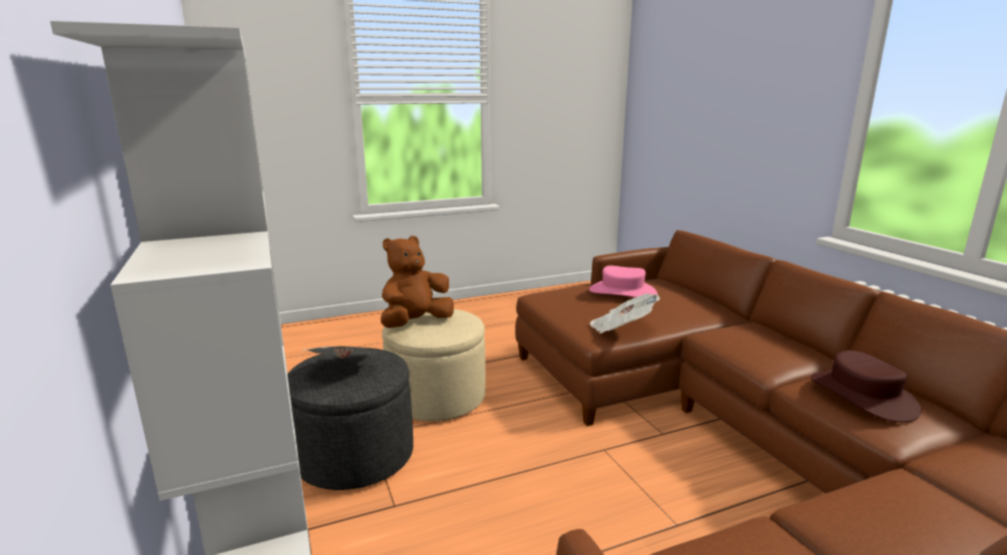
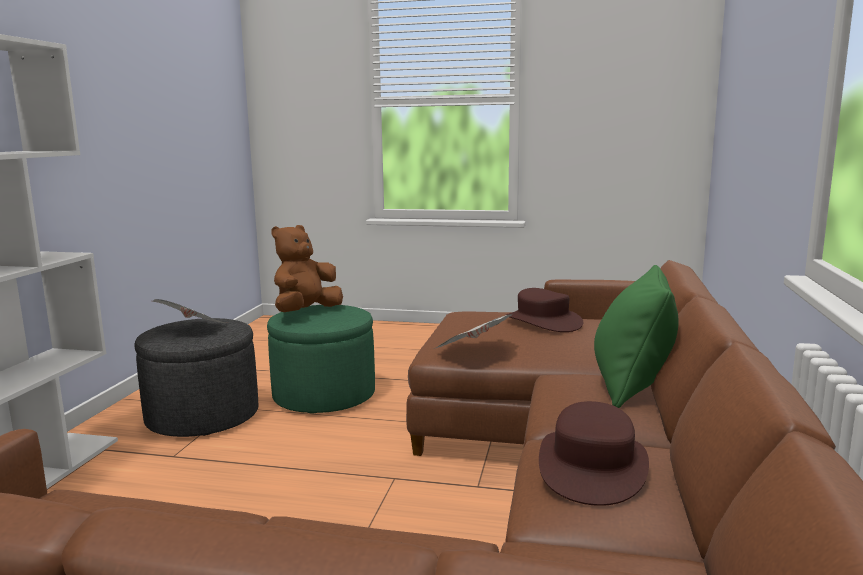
camera: 35 degrees right, 5 degrees down
brown plush toy [381,236,454,328] -> brown plush toy turned 45 degrees counterclockwise [272,225,343,312]
beige ottoman [382,309,486,421] -> green ottoman [267,305,375,414]
pink hat [589,266,658,297] -> brown hat [506,288,583,332]
none -> green pillow [594,265,678,408]

